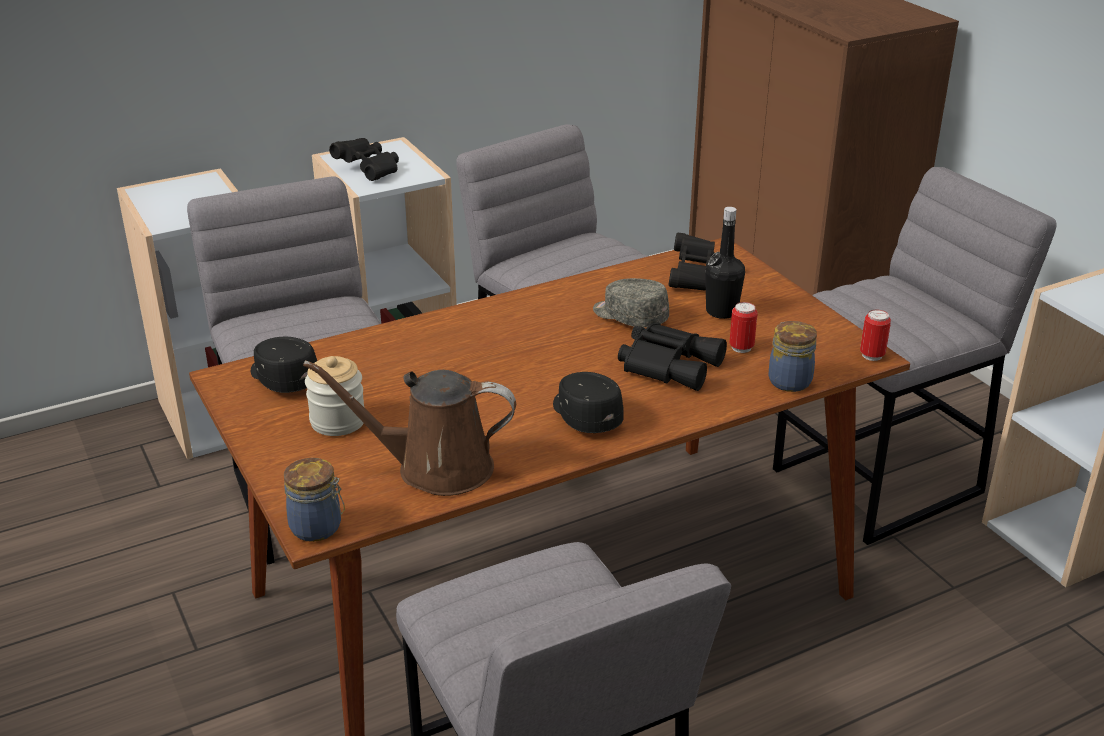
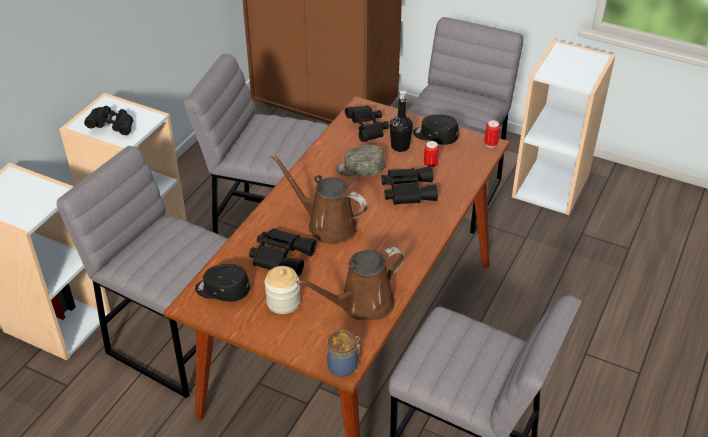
camera: 35 degrees left, 10 degrees up
black cap [553,372,624,433] -> black cap moved to [413,115,459,145]
jar [769,321,817,392] -> none
none -> black binoculars [249,228,317,277]
none -> brown watering can [271,154,368,244]

